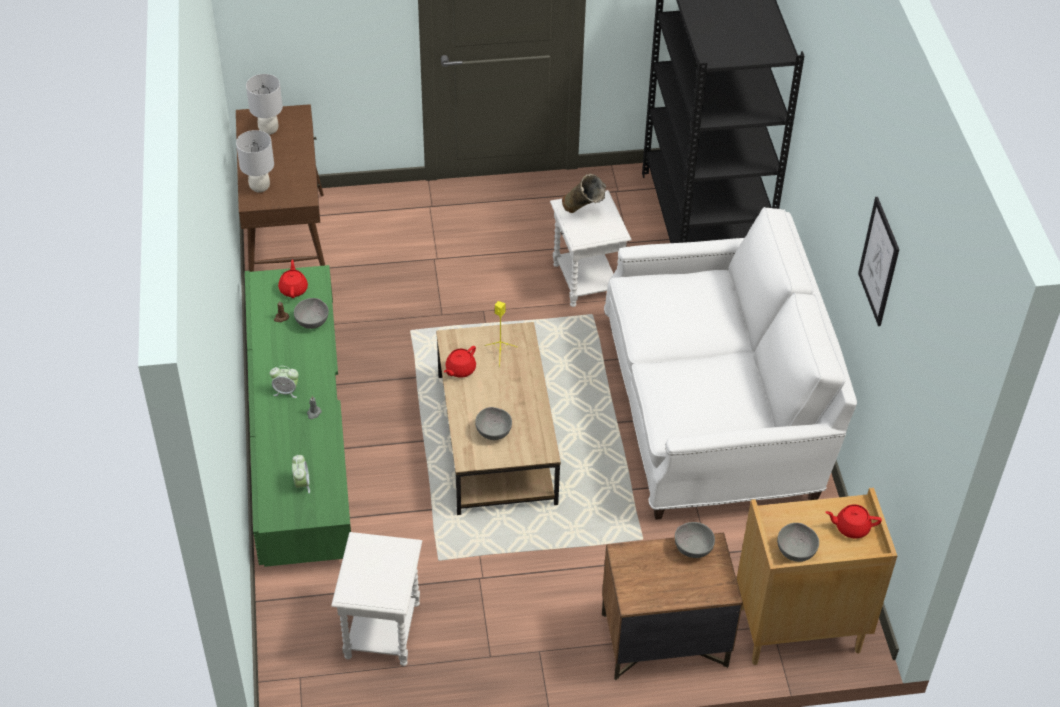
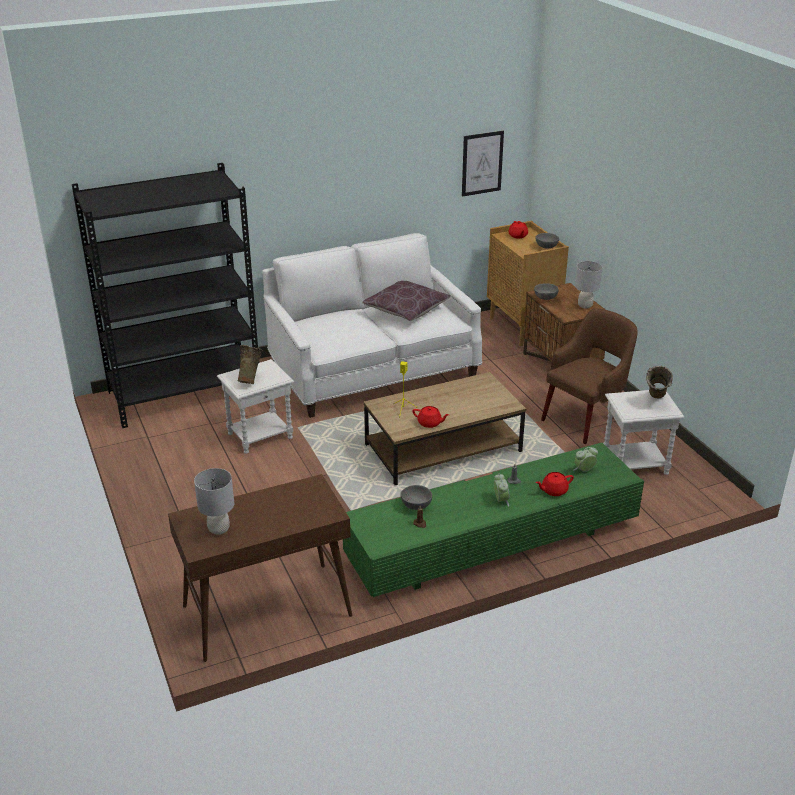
camera: 105 degrees left, 15 degrees down
grey table lamp [236,130,274,192] -> grey table lamp moved to [575,261,602,308]
red teapot [278,260,308,298] -> red teapot moved to [536,472,574,496]
grey bowl [475,407,512,440] -> none
picture [858,197,899,326] -> picture moved to [462,131,504,197]
none -> brown pillow [362,281,451,321]
none -> brown armchair [541,308,638,444]
none -> beige vase [646,366,673,398]

